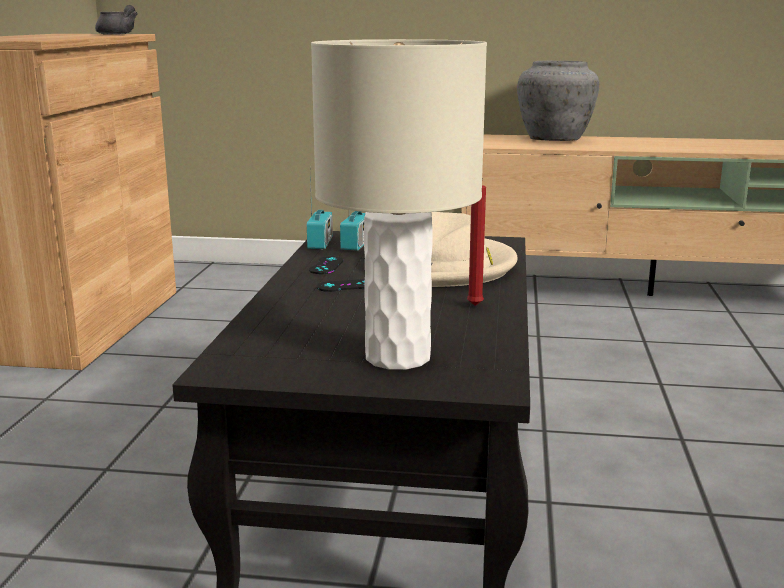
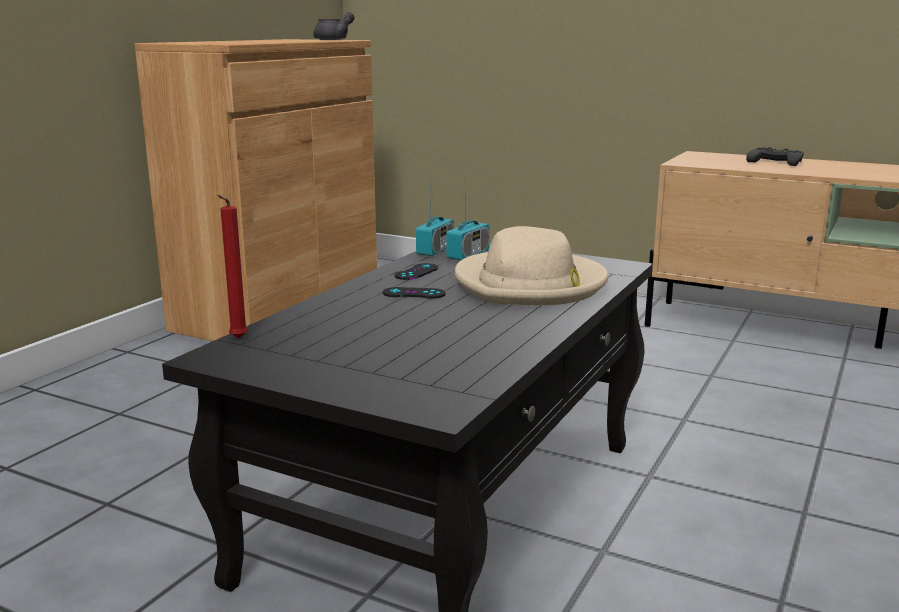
camera: 20 degrees right, 0 degrees up
beige table lamp [311,39,487,370] -> none
red candle [467,178,486,306] -> red candle moved to [217,195,248,338]
grey vase [517,60,599,141] -> black game controller [746,147,804,166]

